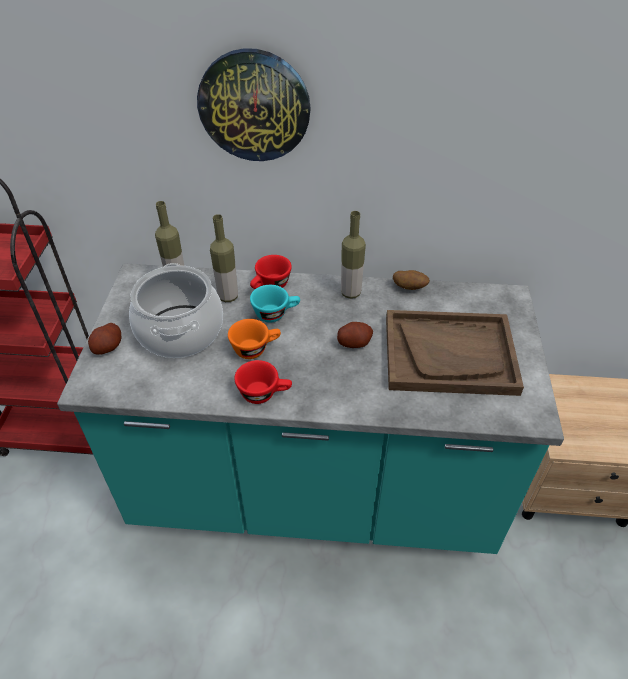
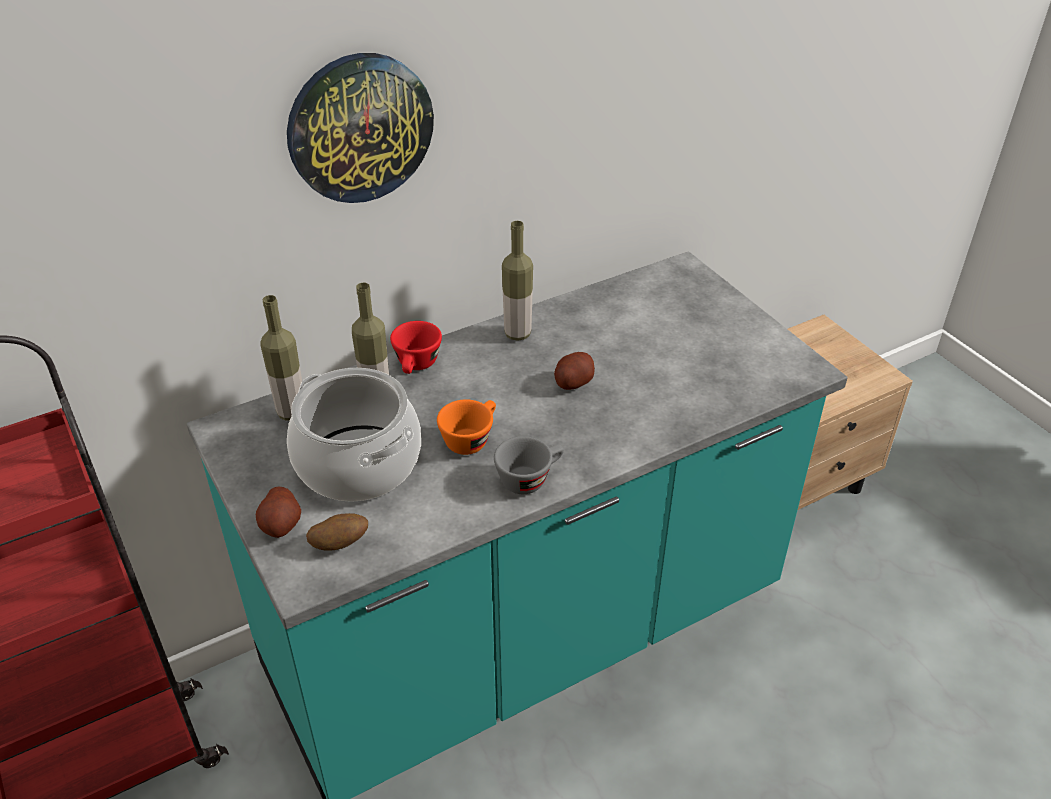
camera: 35 degrees left, 5 degrees down
red cup [234,360,292,404] -> grey cup [494,436,564,494]
turquoise cup [250,285,300,323] -> none
brown tray [386,310,524,396] -> none
potato [393,270,430,290] -> potato moved to [306,513,368,550]

